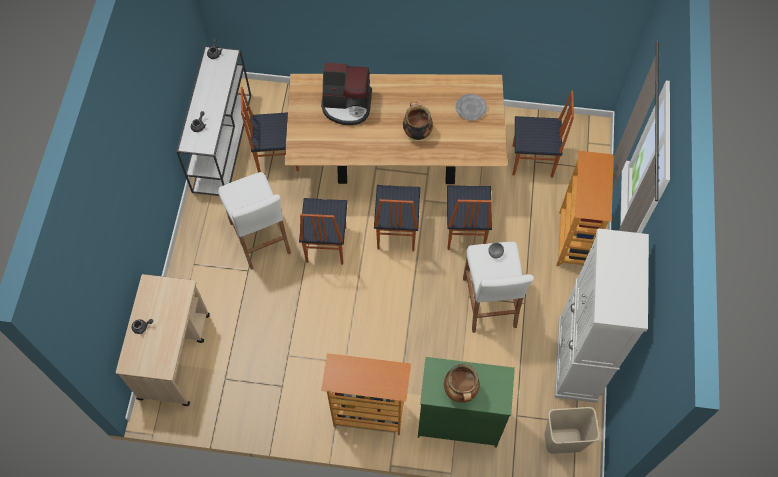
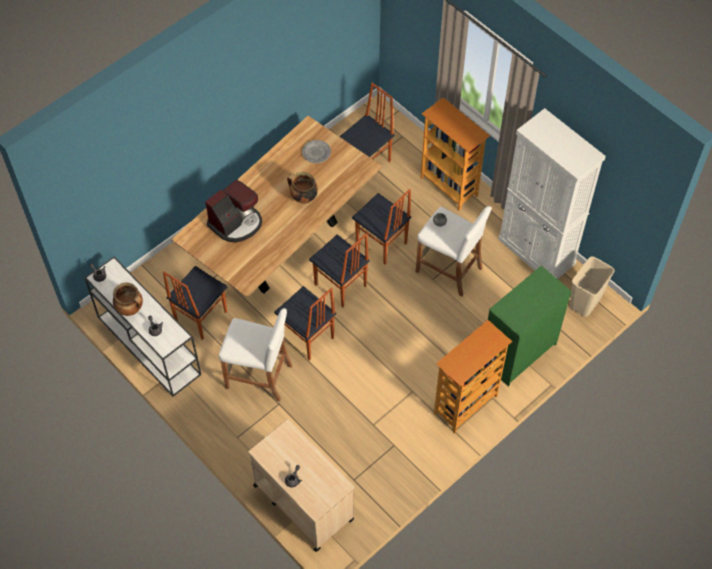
camera: 50 degrees left, 5 degrees down
cooking pot [444,363,480,403] -> cooking pot moved to [113,283,143,316]

